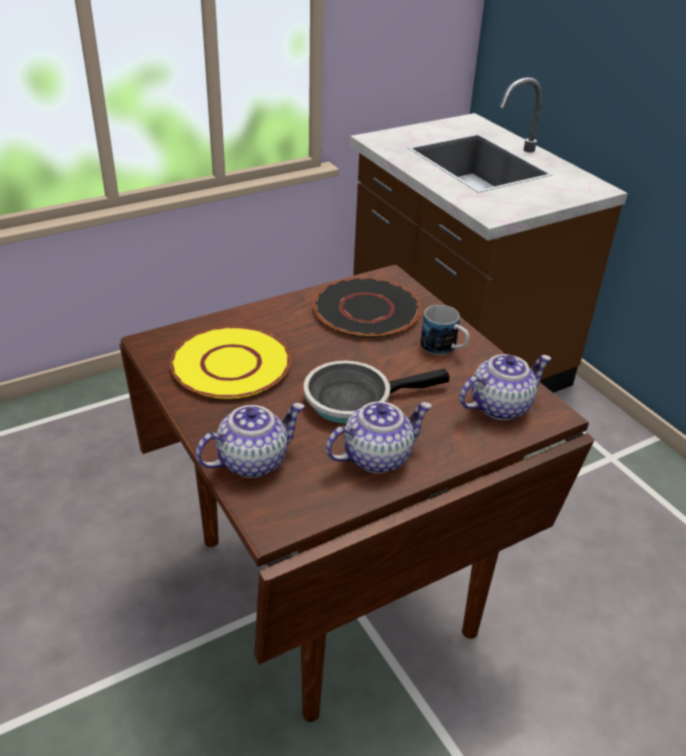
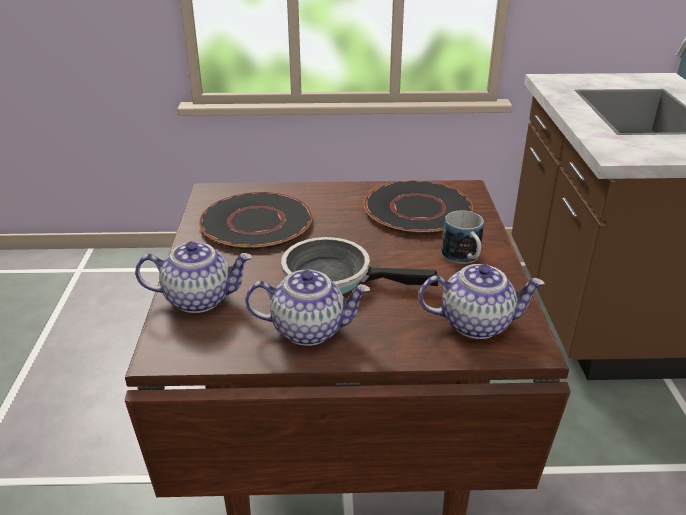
camera: 30 degrees right, 5 degrees down
yellow plate [170,326,291,399] -> black plate [199,192,313,249]

